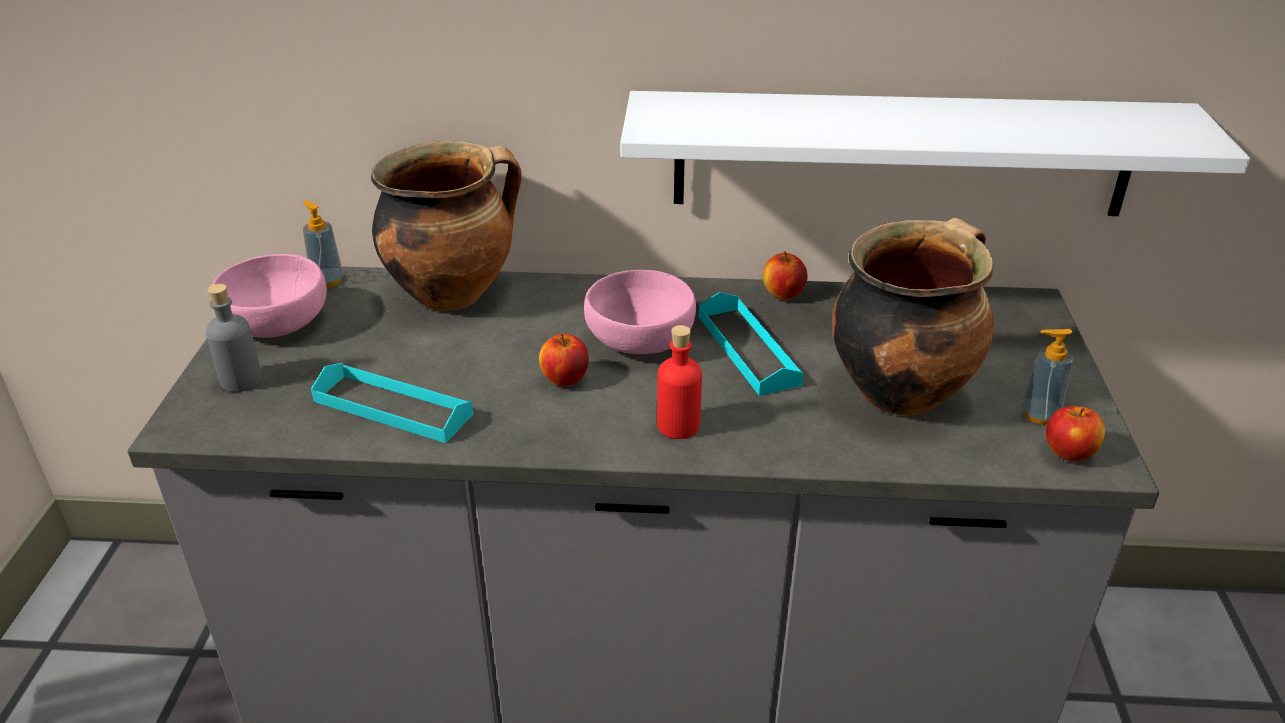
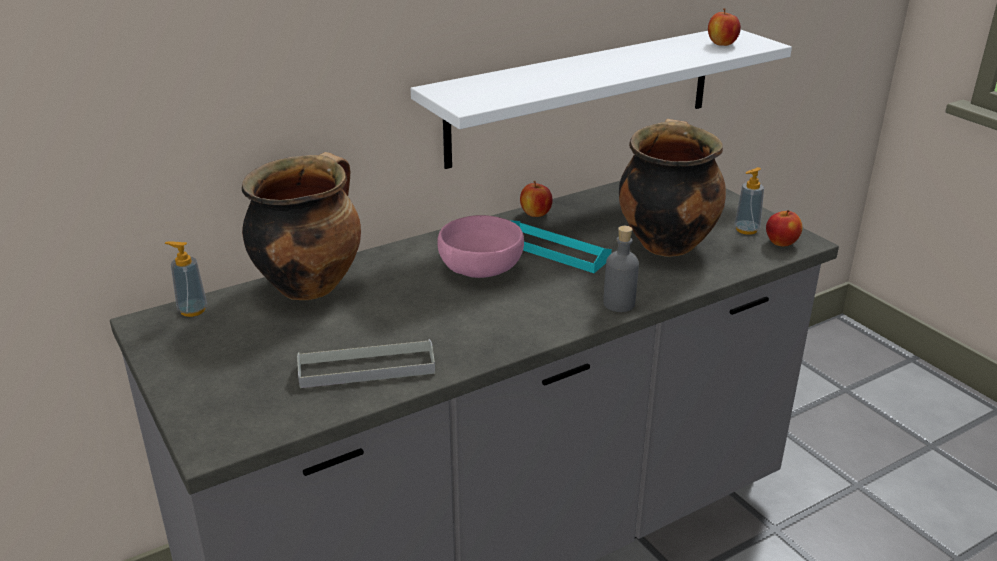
camera: 35 degrees left, 5 degrees down
grey bottle [206,284,262,392] -> grey bottle moved to [603,226,639,312]
pink bowl [212,254,327,338] -> none
turquoise tray [311,363,473,443] -> grey tray [297,339,435,388]
apple [539,333,589,386] -> apple moved to [708,8,741,46]
red bottle [657,325,702,439] -> none

